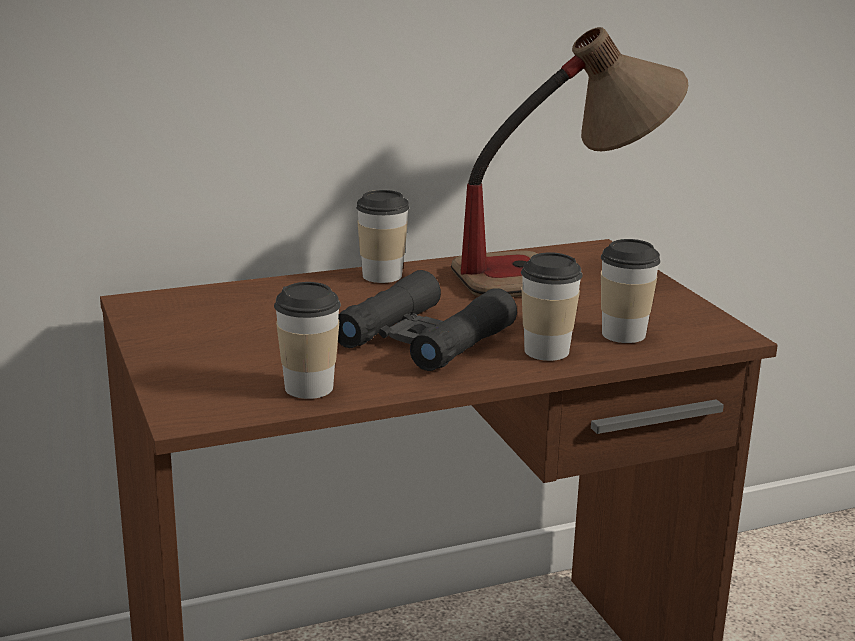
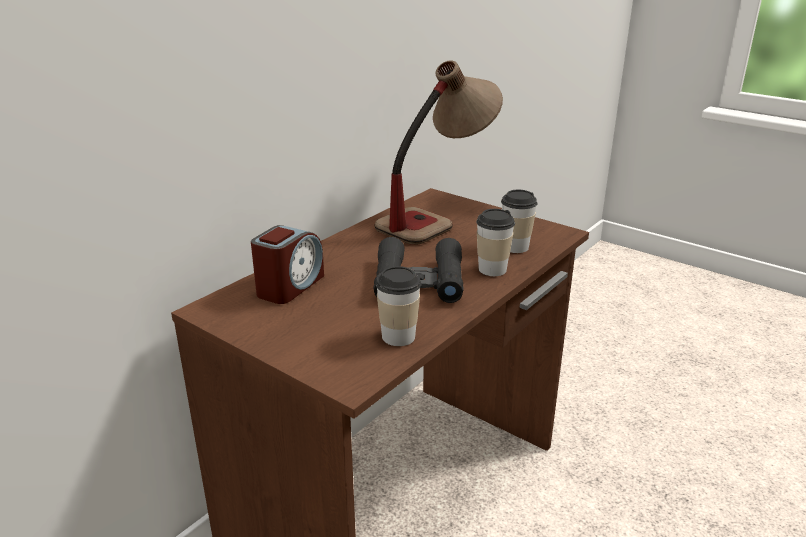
camera: 30 degrees left, 5 degrees up
cup [356,190,409,283] -> none
none -> alarm clock [251,225,324,304]

